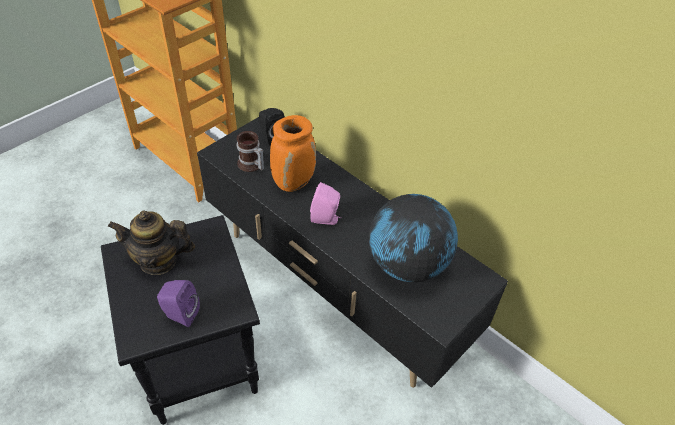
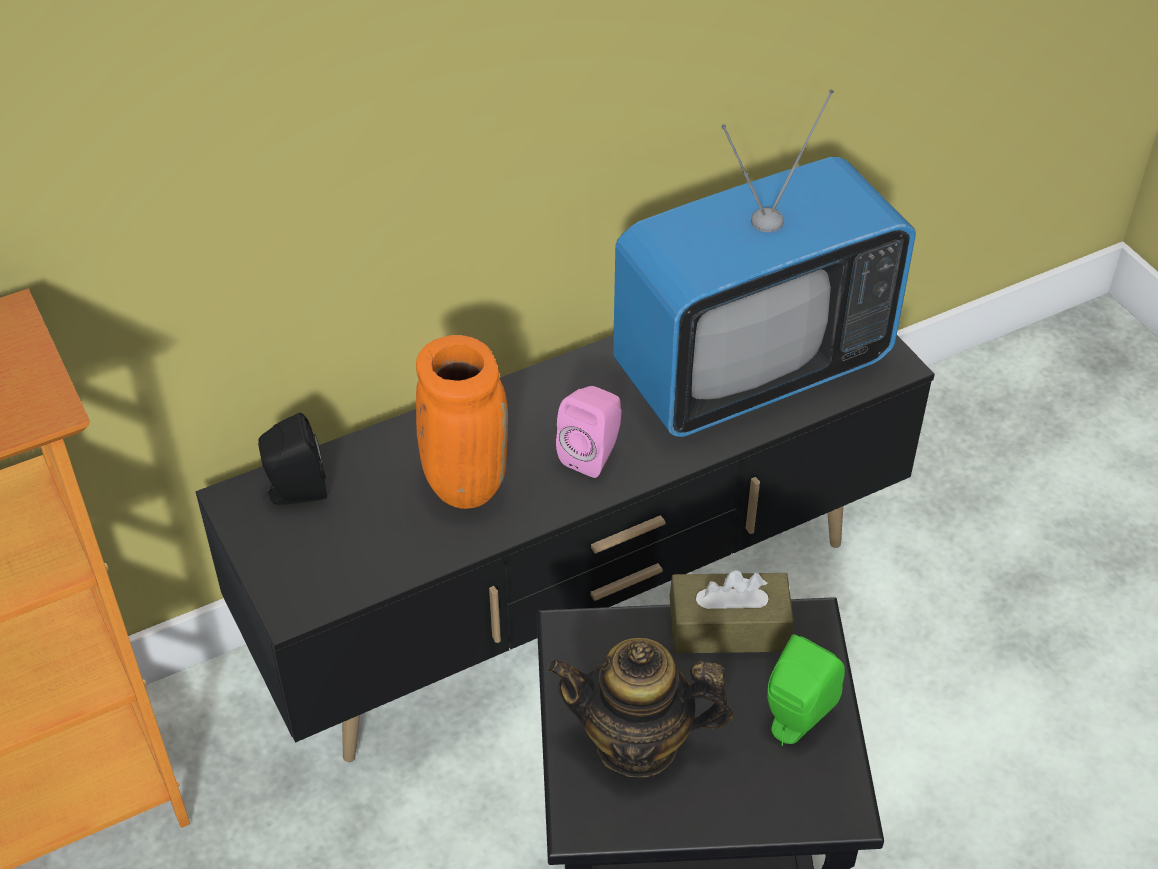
camera: 70 degrees left, 0 degrees up
teapot [108,210,195,275] -> teapot turned 75 degrees clockwise [547,638,733,777]
purple speaker [157,280,200,327] -> green speaker [767,634,845,746]
mug [237,131,264,172] -> none
globe [369,194,458,282] -> television [613,90,916,437]
none -> brown tissue box [670,570,794,653]

